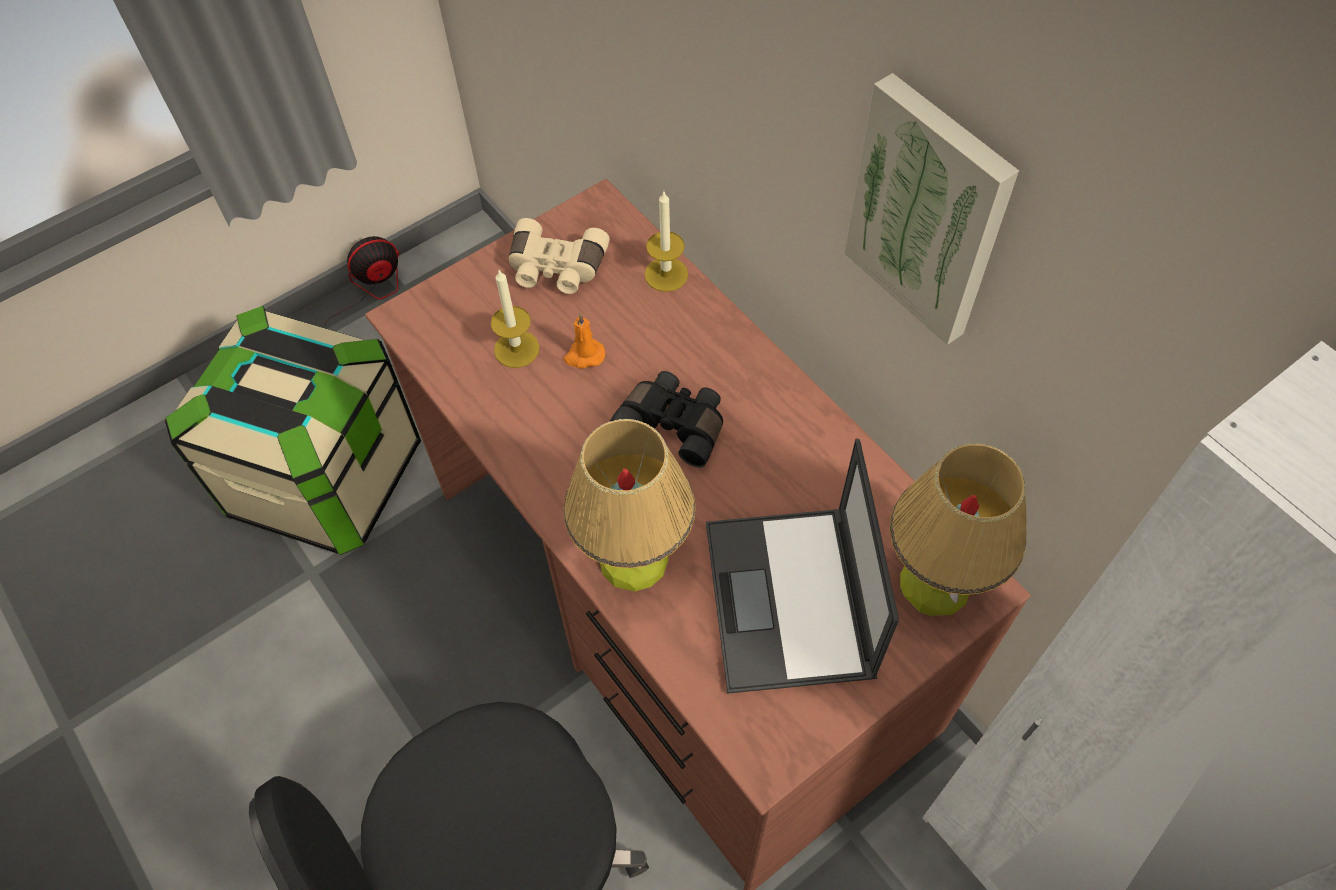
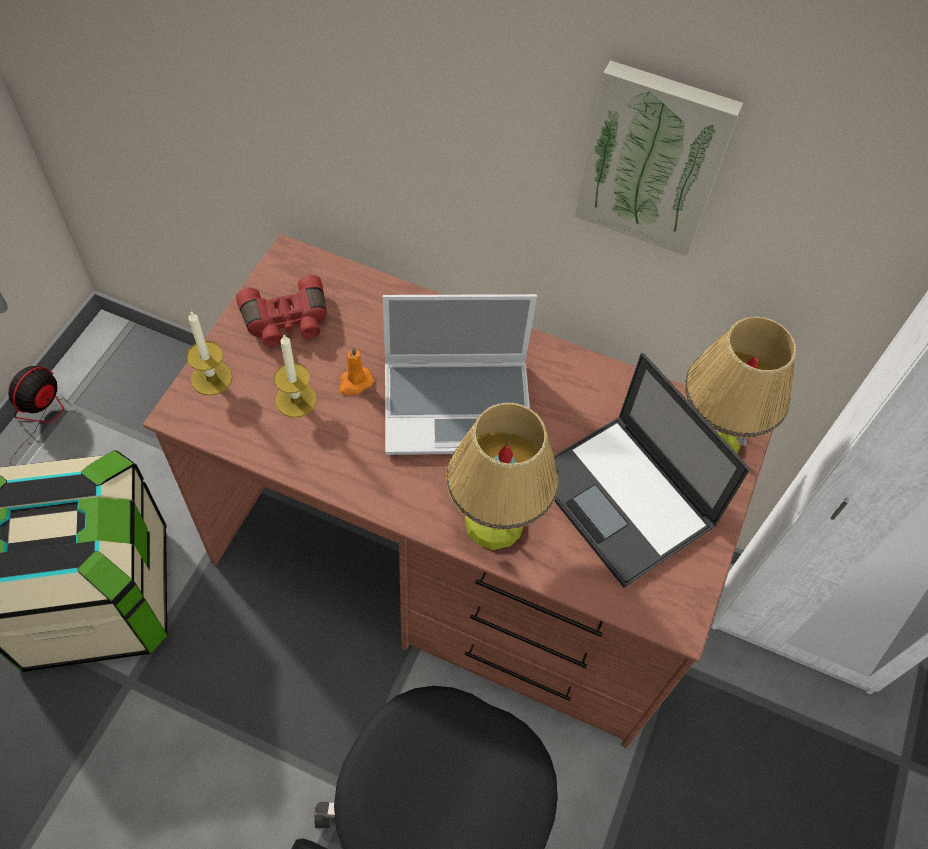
camera: 35 degrees left, 0 degrees up
beige binoculars [509,218,610,294] -> red binoculars [236,275,327,347]
black binoculars [610,371,723,468] -> laptop [383,294,537,455]
candle [644,192,688,292] -> candle moved to [186,311,233,396]

